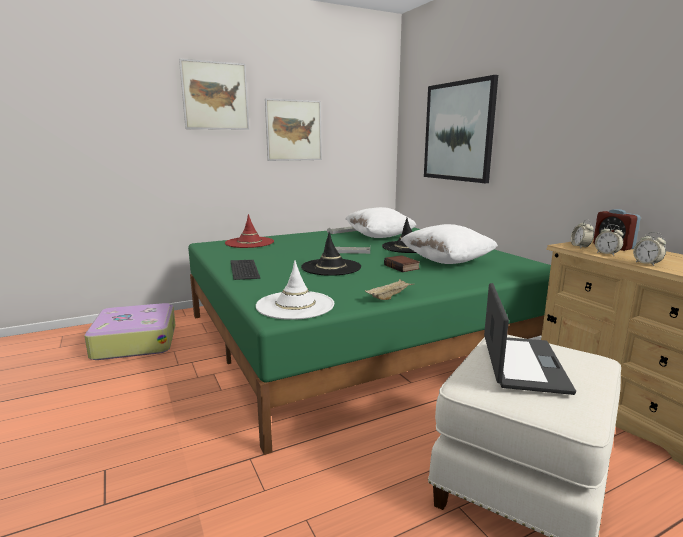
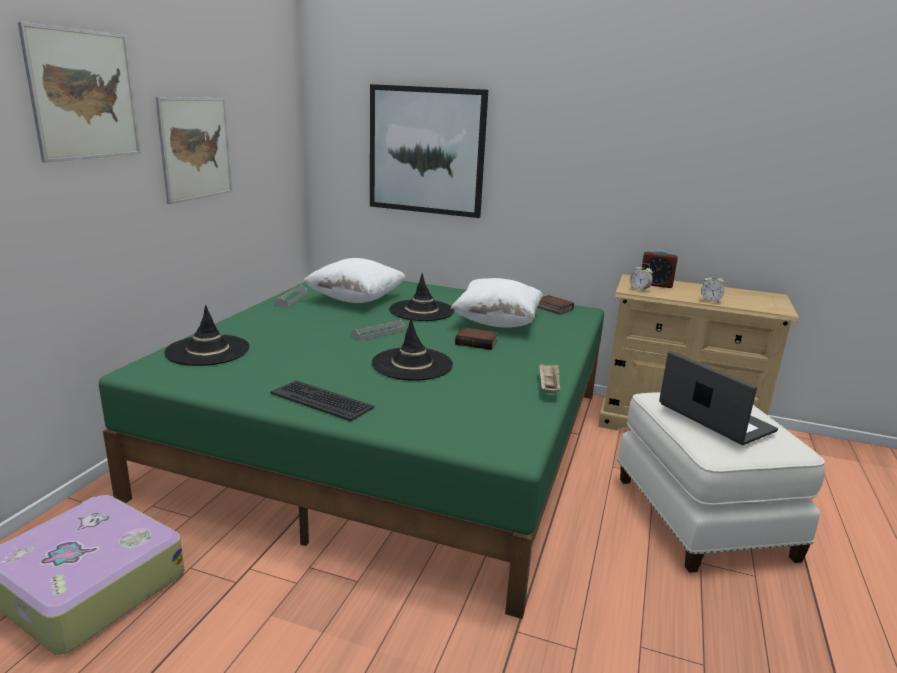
camera: 45 degrees left, 5 degrees up
red hat [225,214,274,248] -> black hat [164,305,249,366]
white hat [256,260,334,320] -> none
alarm clock [595,224,624,256] -> none
none -> book [537,295,574,315]

